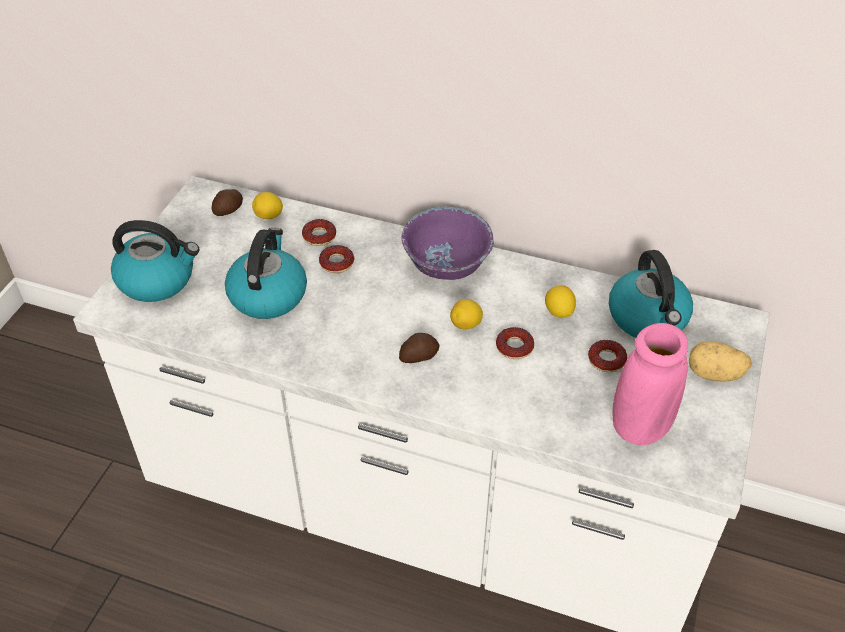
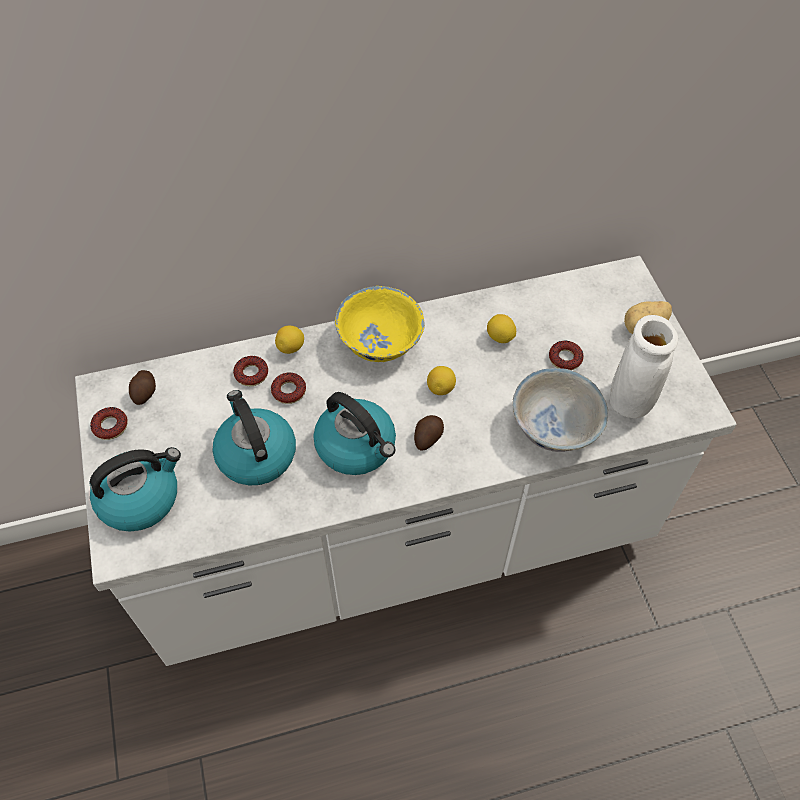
camera: 35 degrees left, 10 degrees up
lemon [252,192,283,219] -> lemon moved to [275,326,304,354]
purple bowl [402,206,494,280] -> yellow bowl [335,286,425,362]
donut [496,327,534,359] -> donut moved to [90,407,128,440]
kettle [609,250,693,338] -> kettle moved to [313,392,396,475]
pink vase [613,323,688,445] -> white vase [610,315,678,418]
none -> white bowl [513,368,608,452]

